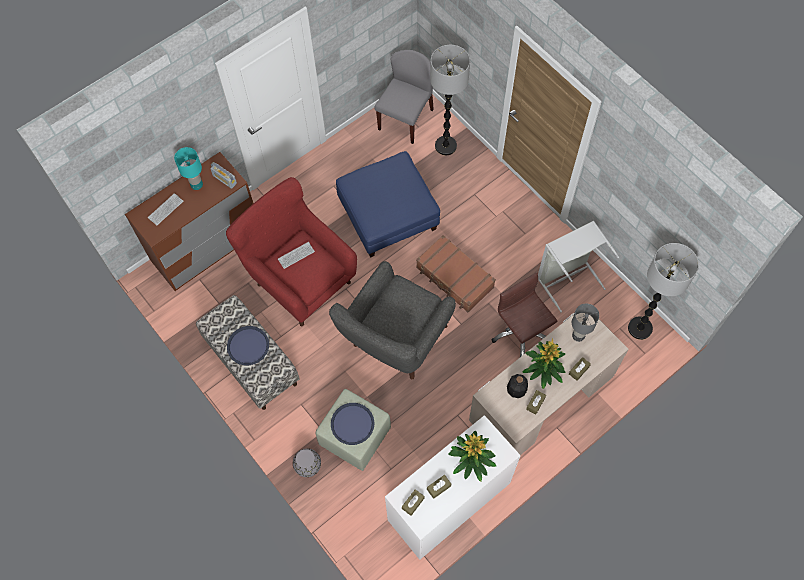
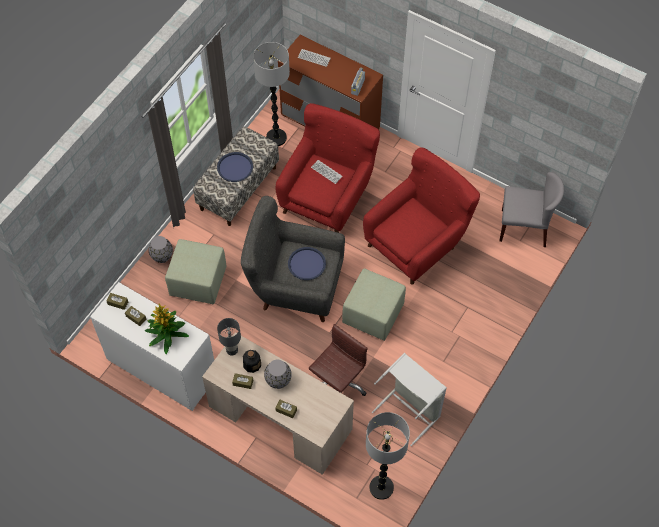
camera: 70 degrees right, 5 degrees down
turquoise table lamp [174,147,203,190] -> none
blue tray [331,403,374,445] -> blue tray moved to [288,247,326,280]
blue ottoman [336,151,440,258] -> red armchair [363,147,480,285]
brown suitcase [416,235,496,312] -> green ottoman [342,268,406,341]
floor lamp [430,45,470,155] -> floor lamp moved to [253,42,290,146]
potted plant [522,339,566,389] -> grey vase [264,360,292,389]
grey table lamp [572,304,599,342] -> grey table lamp moved to [217,318,241,355]

